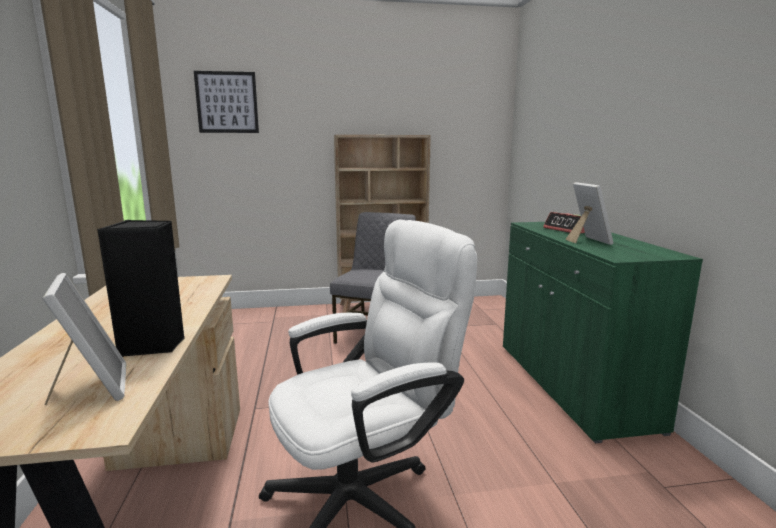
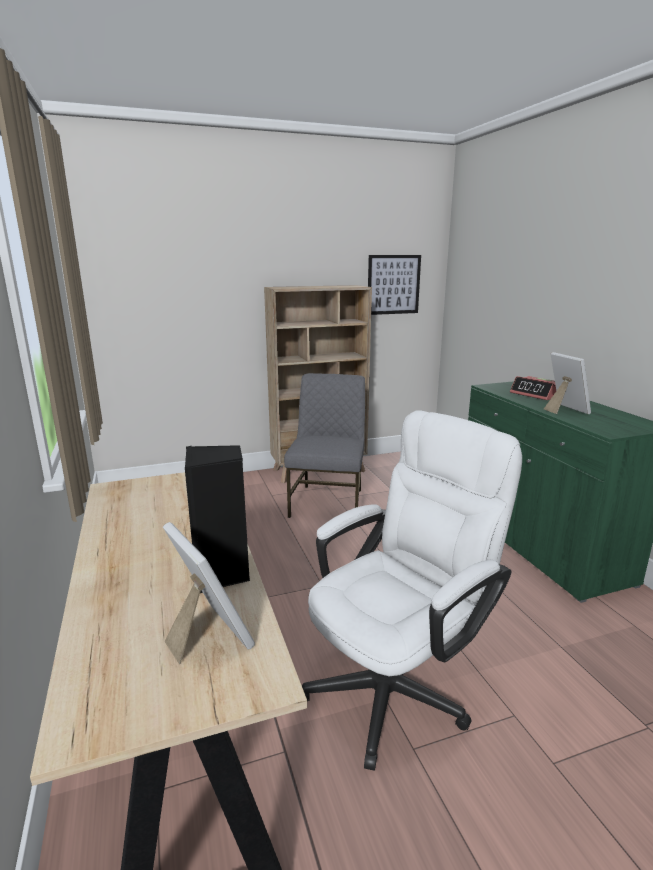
camera: 10 degrees left, 5 degrees up
picture [194,71,259,133] -> picture moved to [368,255,421,315]

